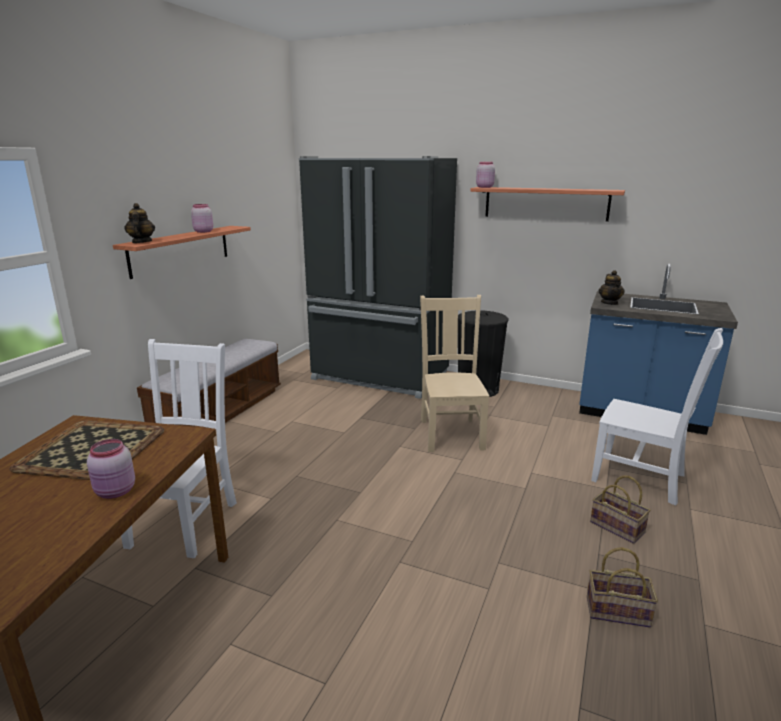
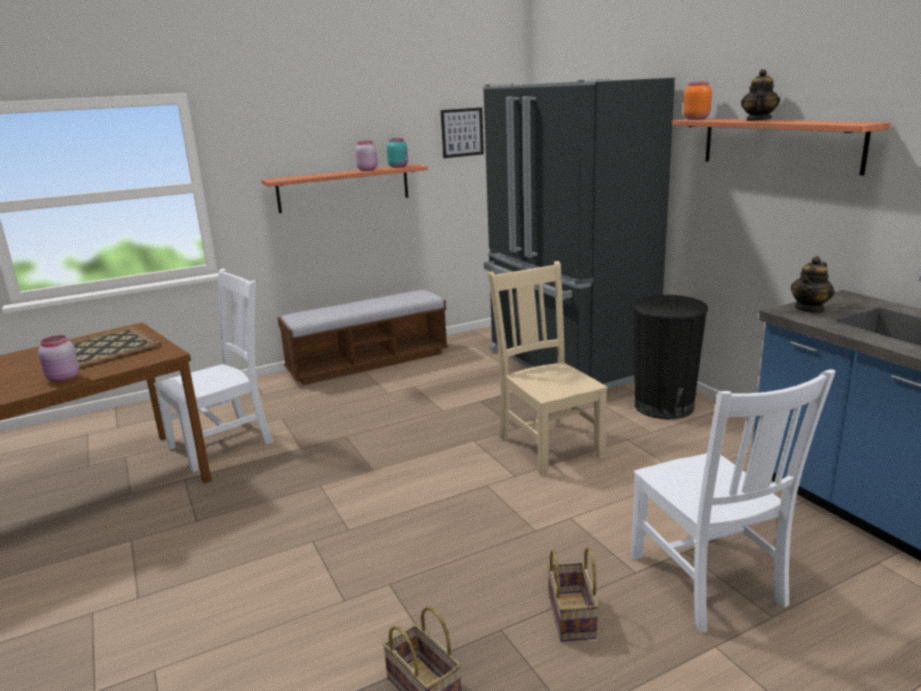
camera: 40 degrees right, 0 degrees up
teapot [124,203,155,243] -> teapot moved to [741,69,780,121]
beige chair [420,295,490,452] -> beige chair turned 60 degrees counterclockwise [488,261,608,476]
pink jar [476,162,495,188] -> orange jar [683,81,712,120]
none -> turquoise jar [386,138,408,168]
none -> picture [441,107,484,158]

